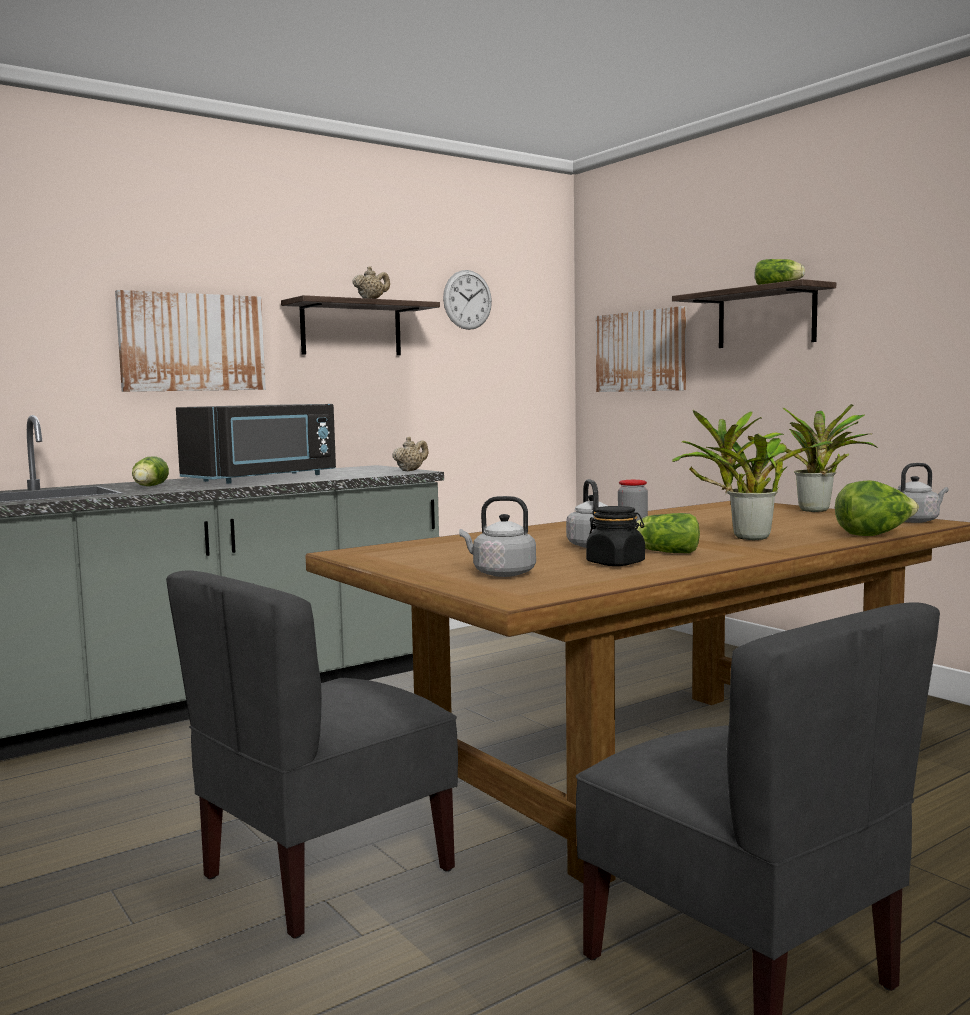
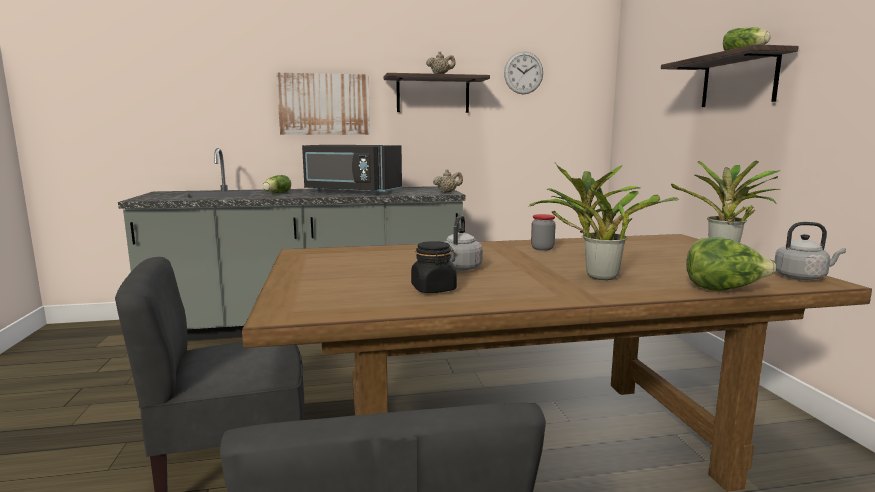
camera: 25 degrees right, 5 degrees up
black microwave [176,404,336,484] -> black microwave turned 45 degrees clockwise [302,145,402,195]
grey kettle [459,496,536,577] -> none
picture [596,306,686,392] -> none
lettuce [635,513,700,553] -> none

